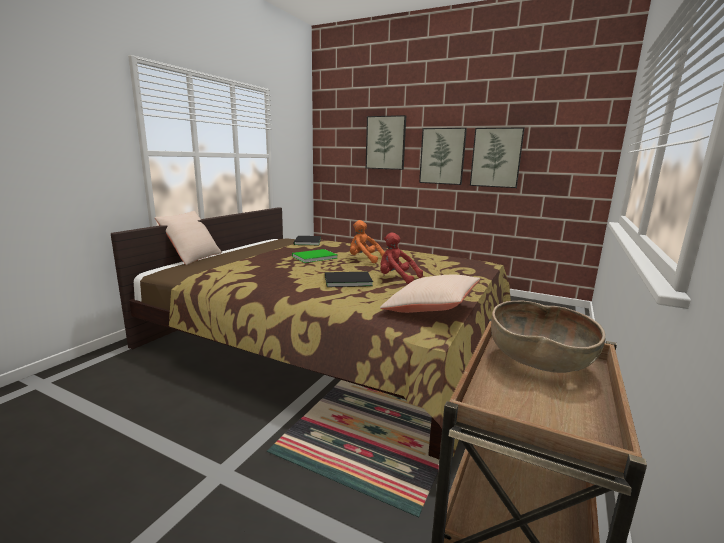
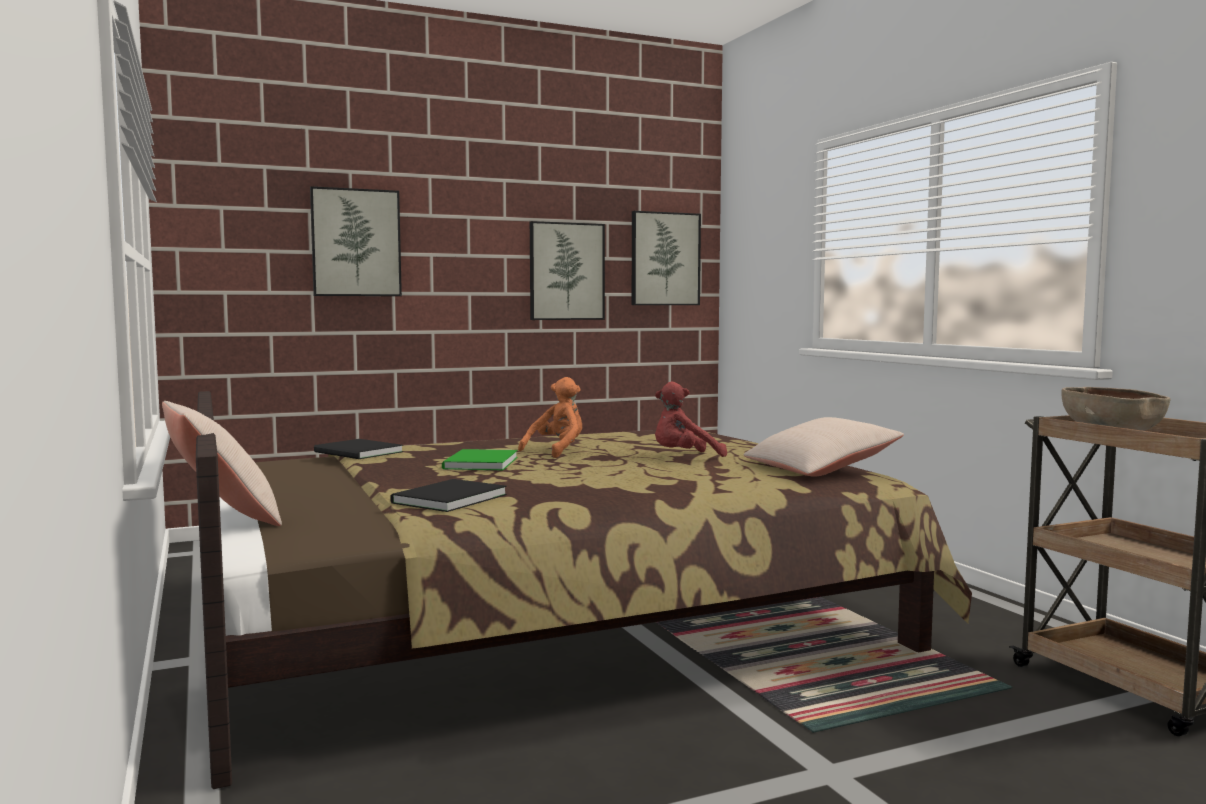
camera: 50 degrees left, 10 degrees down
black book [325,272,373,287] -> black book moved to [390,479,507,512]
orange plush toy [350,220,385,263] -> orange plush toy turned 150 degrees clockwise [518,377,582,458]
picture [419,128,467,185] -> picture moved to [632,211,701,305]

